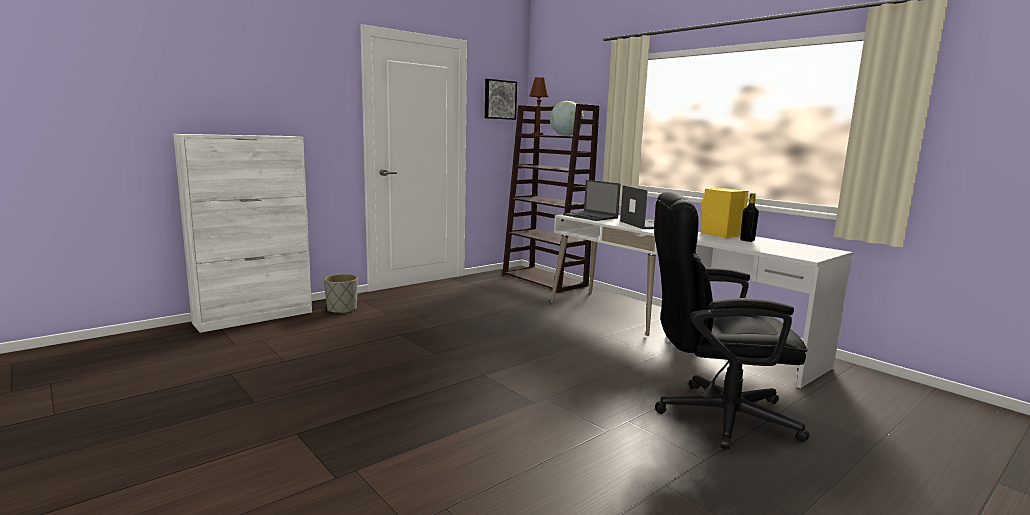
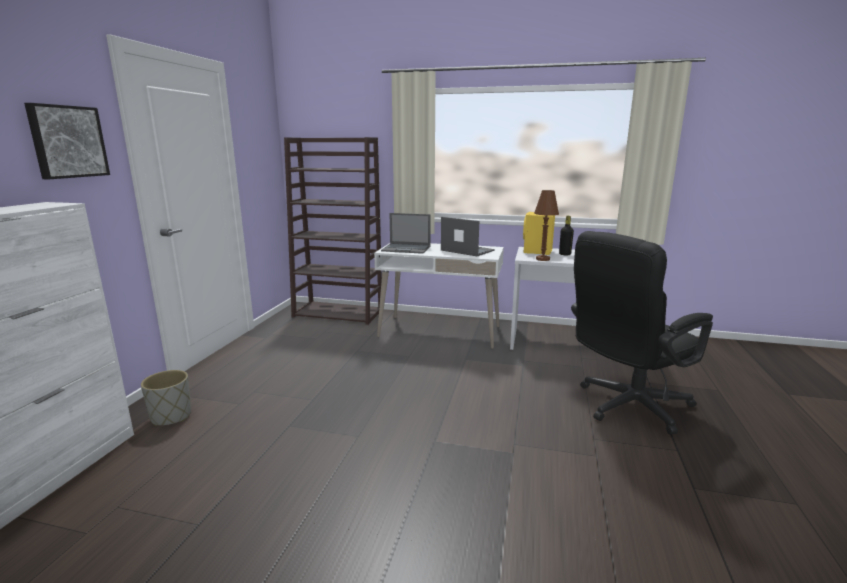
camera: 35 degrees left, 5 degrees up
picture [485,79,517,120] -> picture moved to [24,103,110,179]
brown table lamp [530,77,549,135] -> brown table lamp moved to [534,190,559,261]
globe [550,101,584,136] -> none

